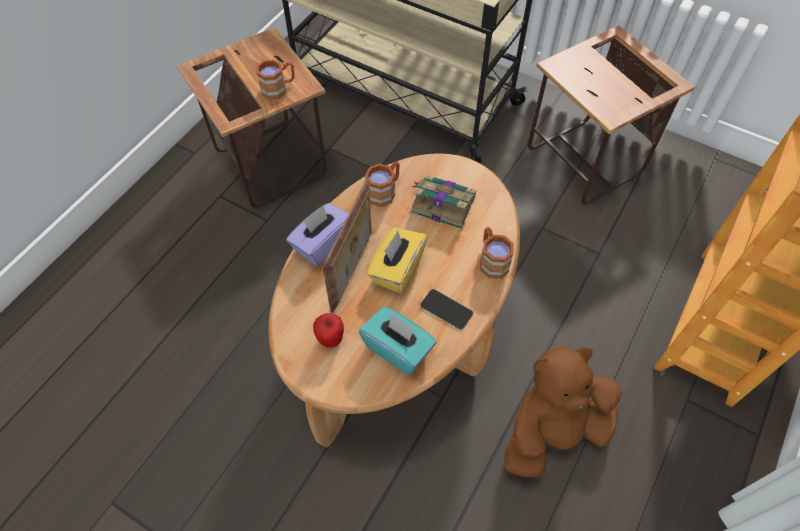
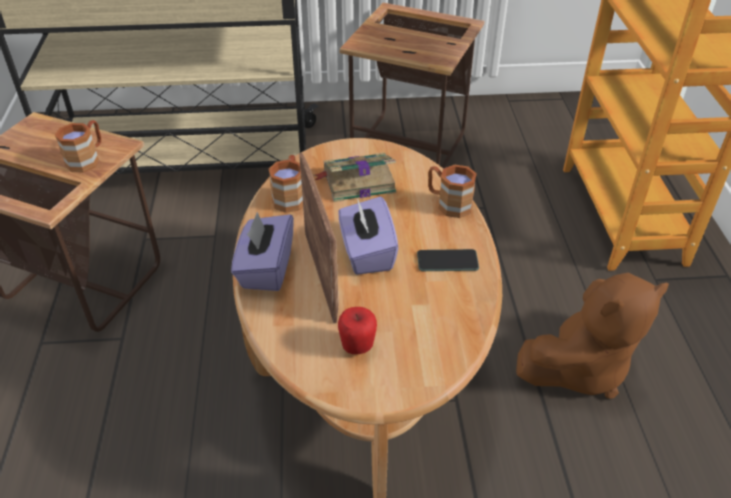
camera: 35 degrees left, 15 degrees down
turquoise tissue box [359,307,436,375] -> none
yellow tissue box [367,227,428,293] -> purple tissue box [339,196,398,275]
brown plush toy [504,346,623,477] -> brown plush toy turned 150 degrees counterclockwise [516,273,669,399]

